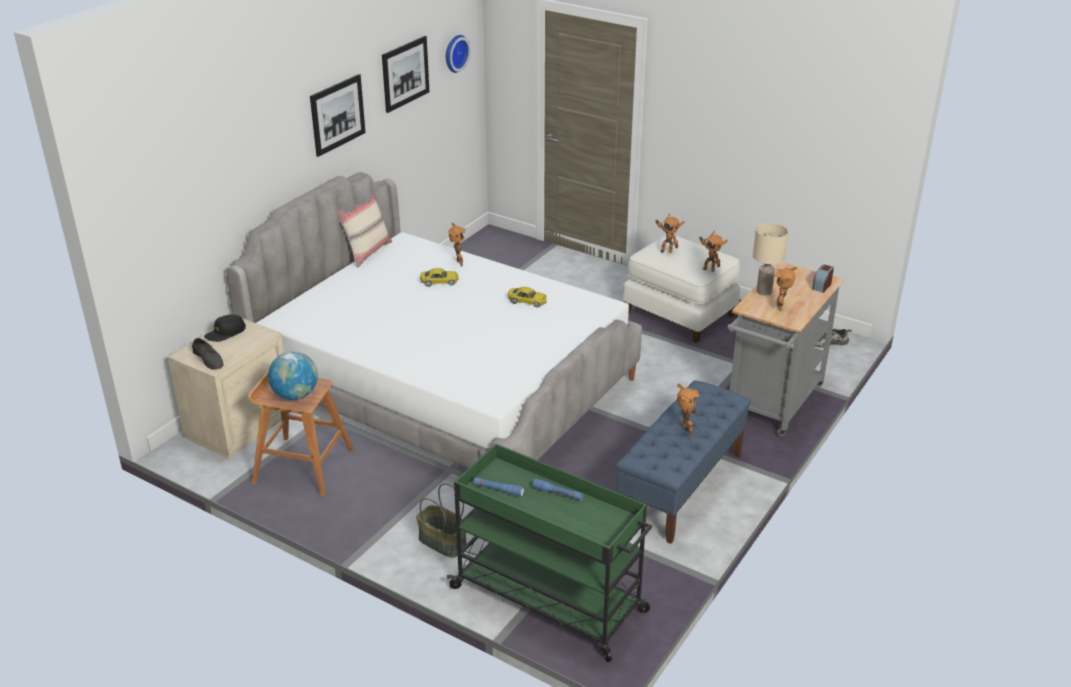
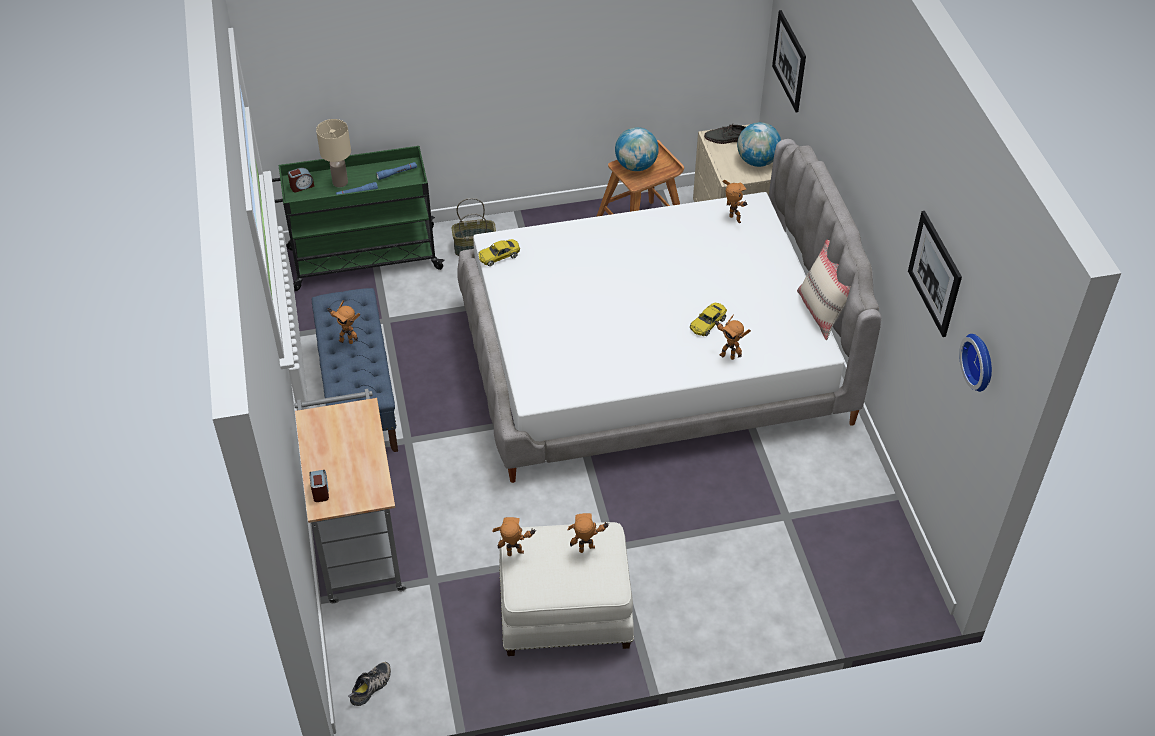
camera: 135 degrees right, 15 degrees up
black cap [204,314,246,342] -> globe [737,122,781,167]
picture [310,74,366,157] -> picture moved to [772,10,806,112]
yellow toy car [508,287,547,308] -> yellow toy car moved to [478,239,520,266]
beige table lamp [753,223,788,296] -> beige table lamp moved to [316,119,351,187]
toy robot [774,266,797,311] -> toy robot moved to [723,180,748,223]
none -> alarm clock [288,168,314,192]

